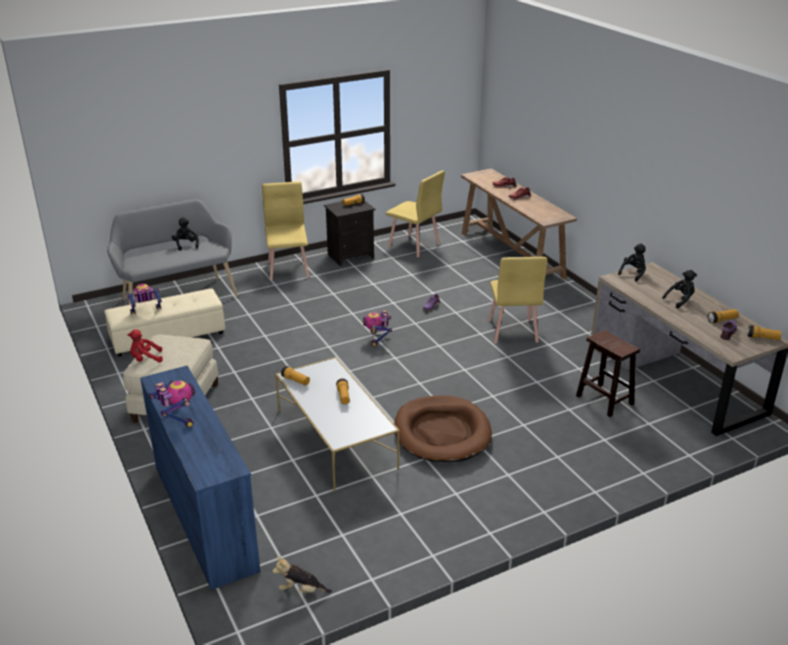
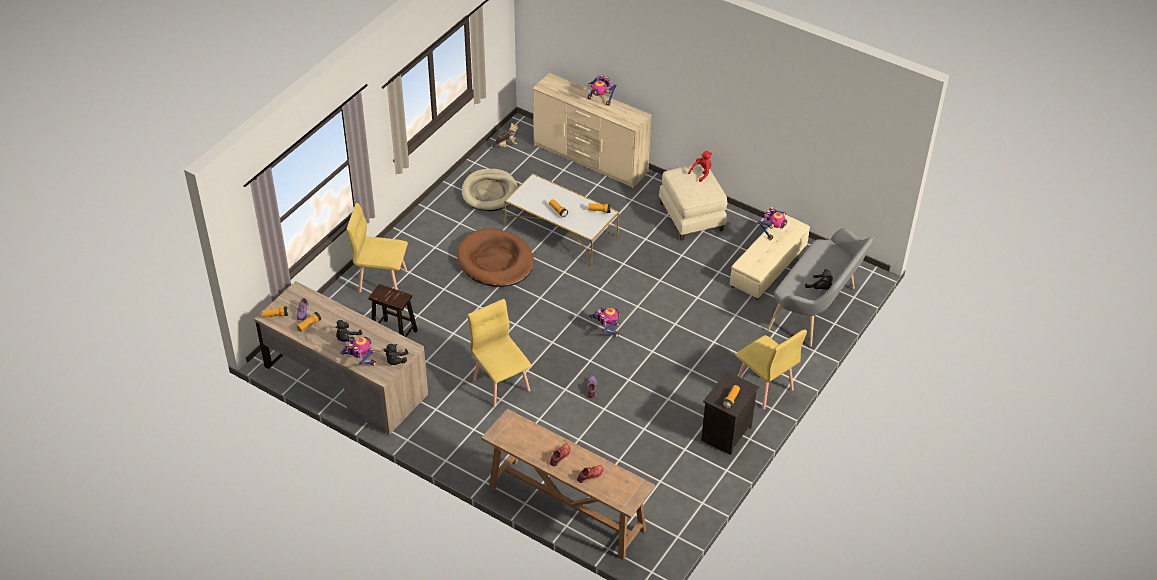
camera: 150 degrees right, 15 degrees up
blue dresser [140,366,260,590] -> beige dresser [532,73,652,188]
yellow chair [385,170,445,257] -> yellow chair moved to [346,203,408,293]
none -> toy robot [340,337,376,366]
none -> beige dog bed [462,169,518,211]

